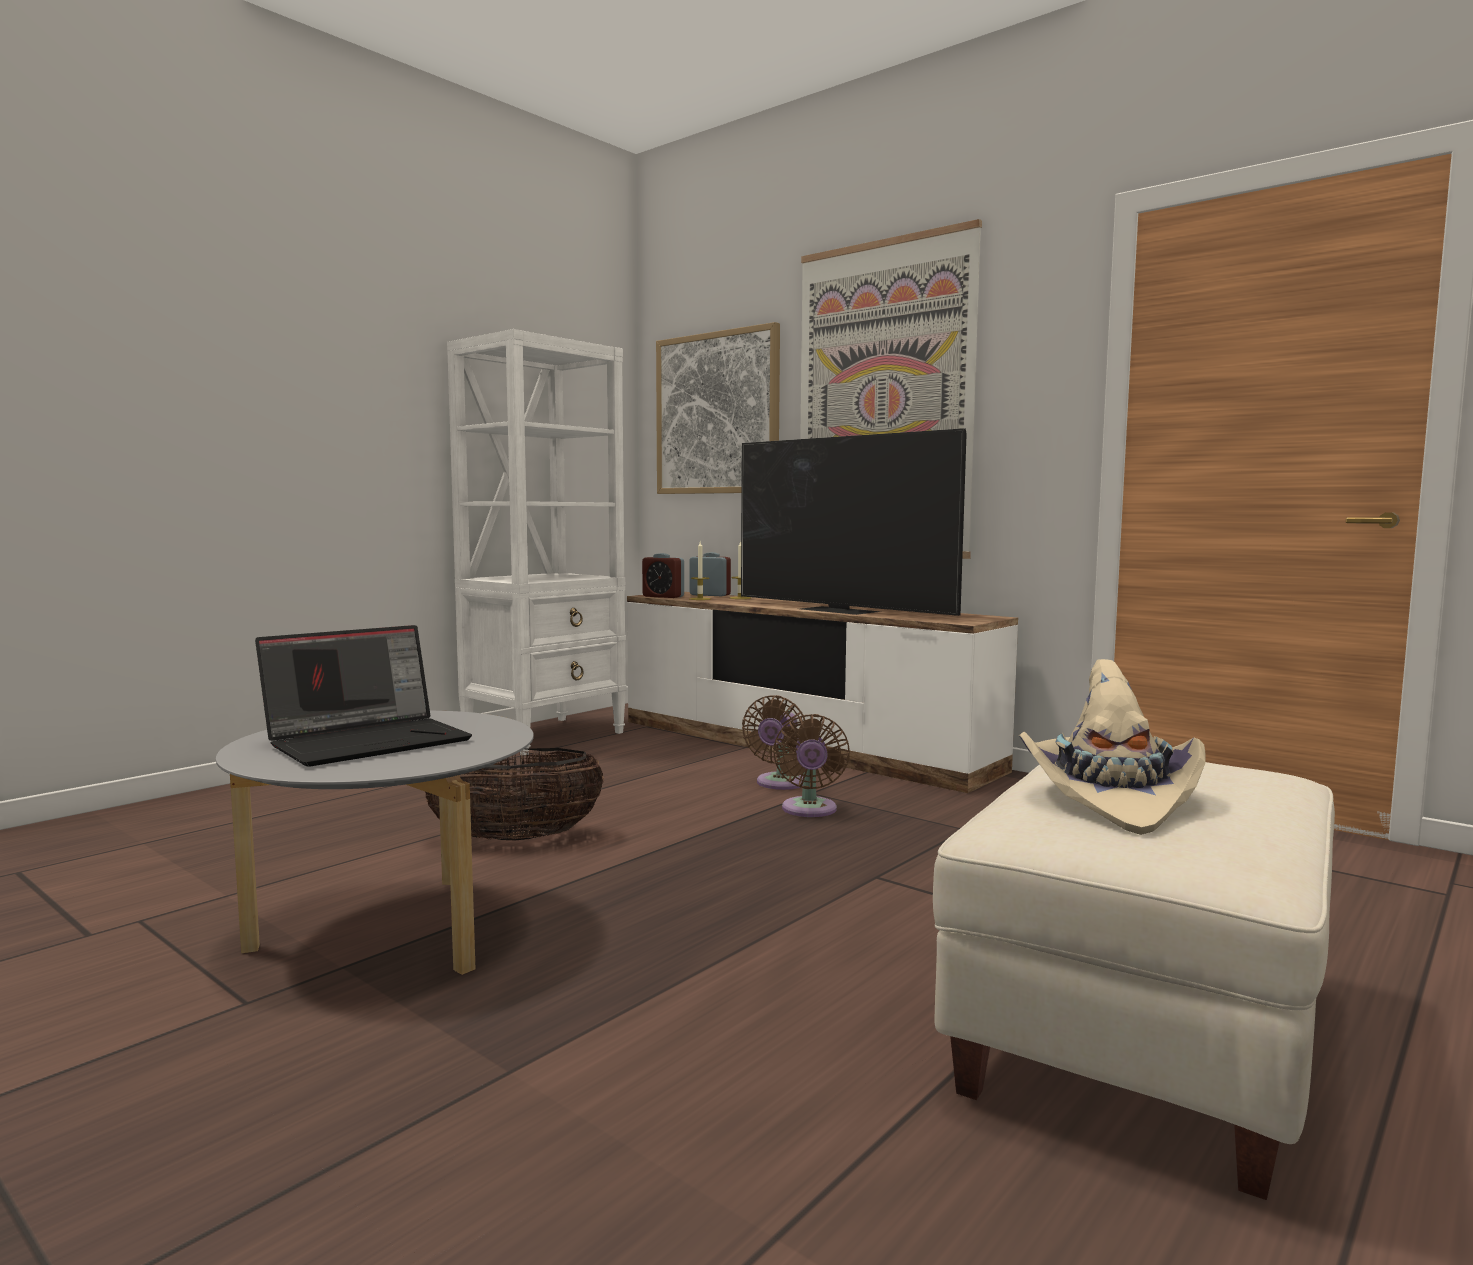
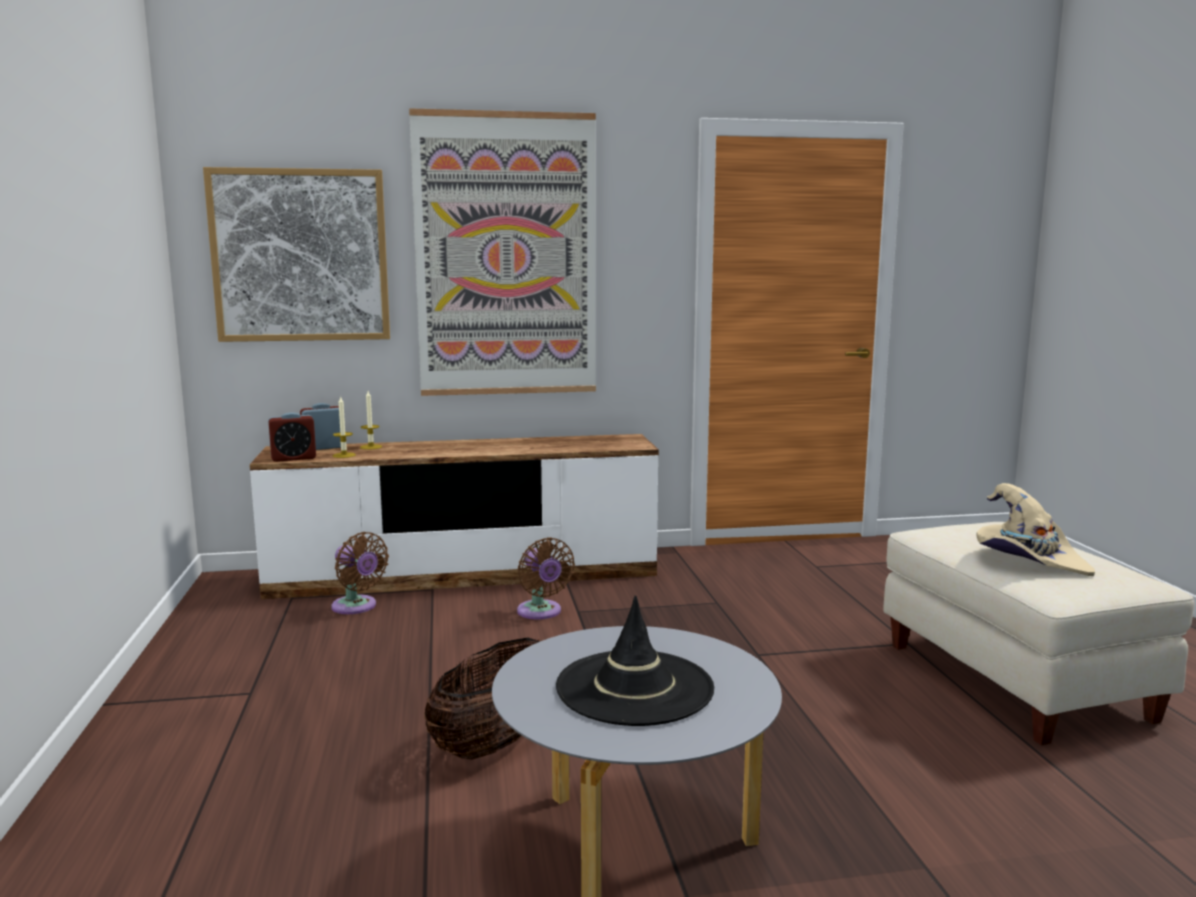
camera: 50 degrees left, 5 degrees up
laptop [255,625,472,767] -> black hat [556,595,714,726]
white bookcase [447,329,627,755] -> none
television [741,428,967,616] -> none
brown fan [773,714,850,817] -> brown fan moved to [331,532,389,614]

